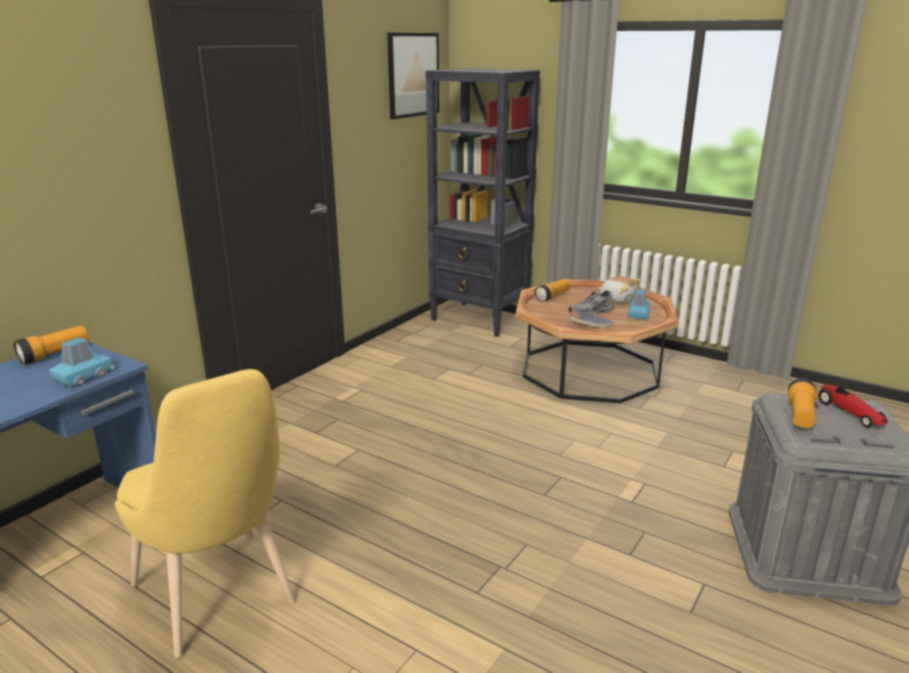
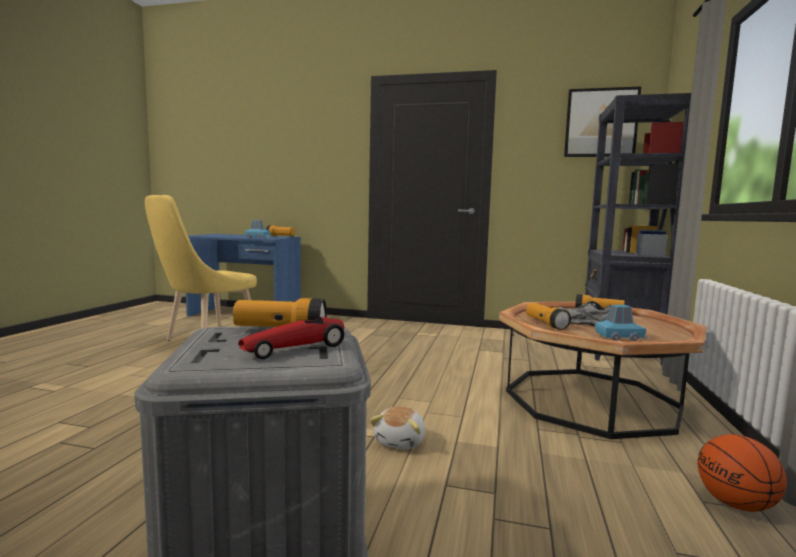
camera: 70 degrees right, 15 degrees down
shoe [569,307,613,328] -> flashlight [526,303,571,330]
plush toy [598,276,641,303] -> plush toy moved to [370,406,425,449]
none -> basketball [697,434,787,512]

